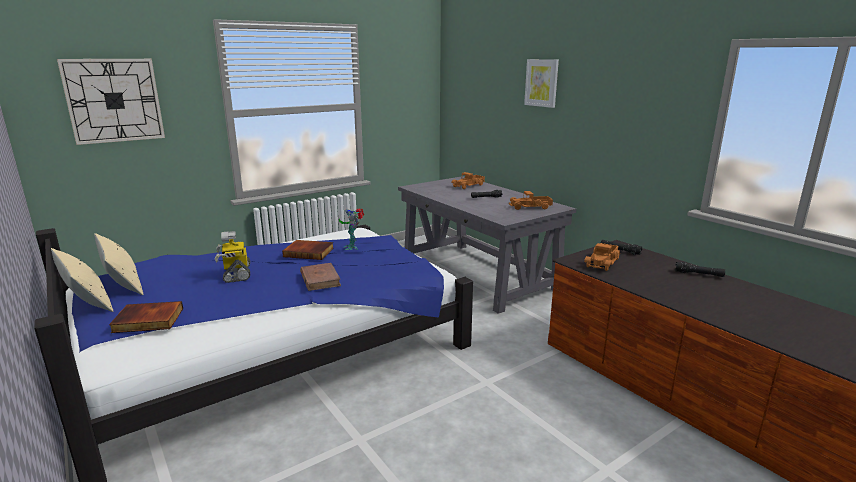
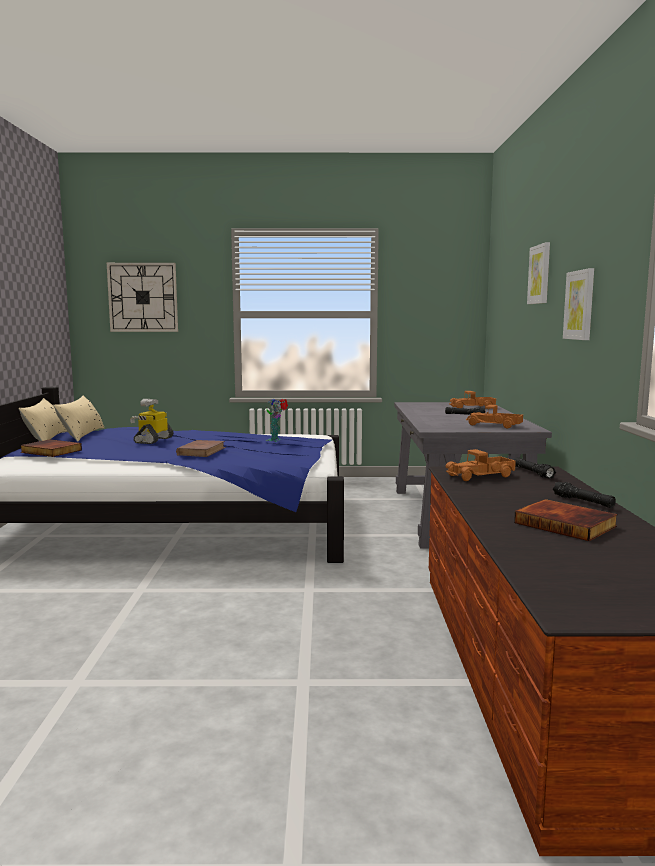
camera: 35 degrees right, 10 degrees down
book [282,240,334,260] -> book moved to [514,499,618,541]
none -> picture [563,268,594,340]

